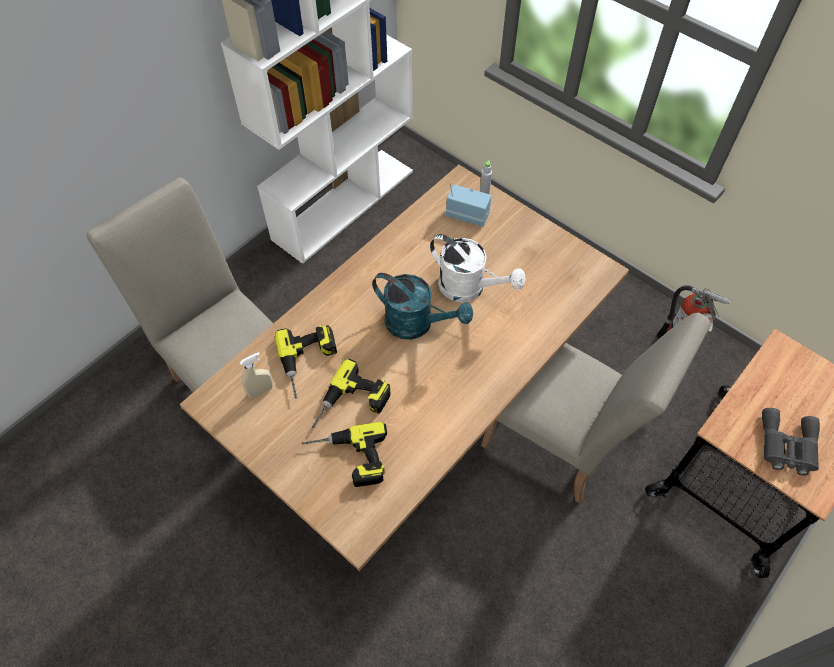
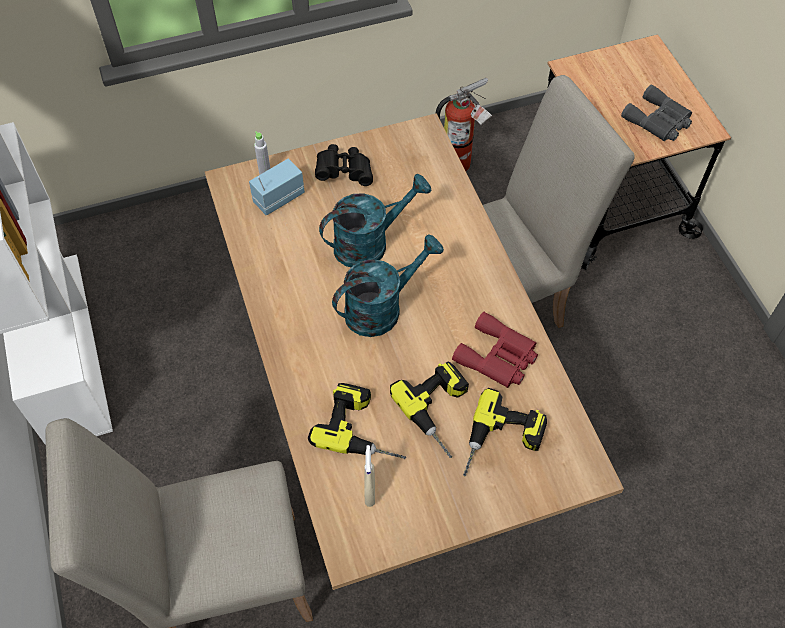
camera: 60 degrees left, 0 degrees up
white watering can [430,234,526,302] -> turquoise watering can [319,174,431,267]
none -> black binoculars [315,144,373,186]
none -> red binoculars [452,312,538,388]

